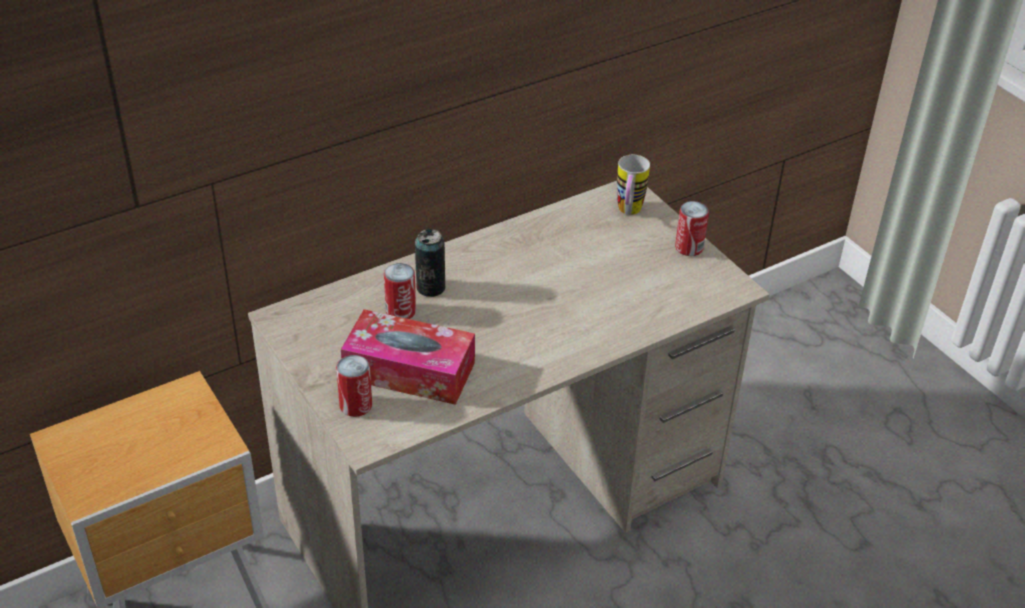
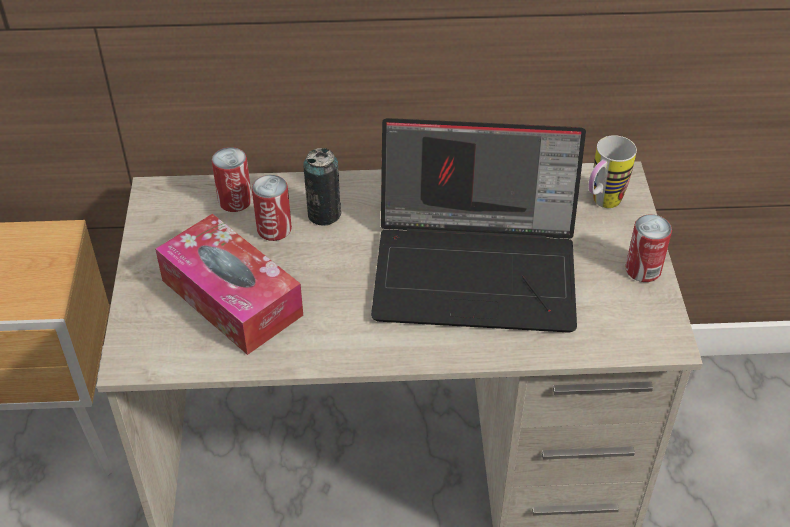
camera: 30 degrees right, 5 degrees up
can [336,355,372,417] -> can moved to [212,147,252,212]
none -> laptop [371,118,586,333]

